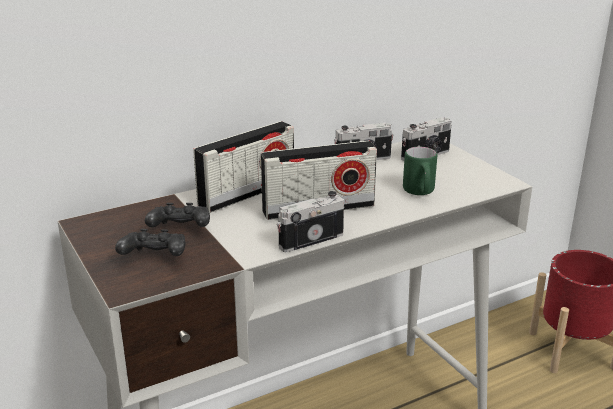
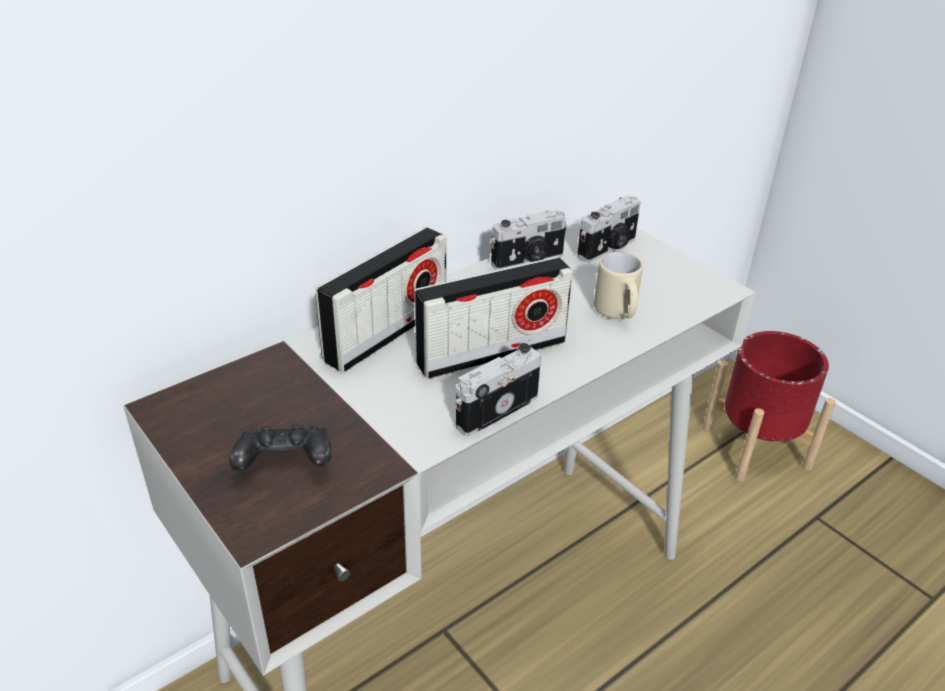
camera: 10 degrees left, 10 degrees up
black game controller [145,203,210,227] -> none
green mug [403,147,437,195] -> beige mug [594,252,643,319]

